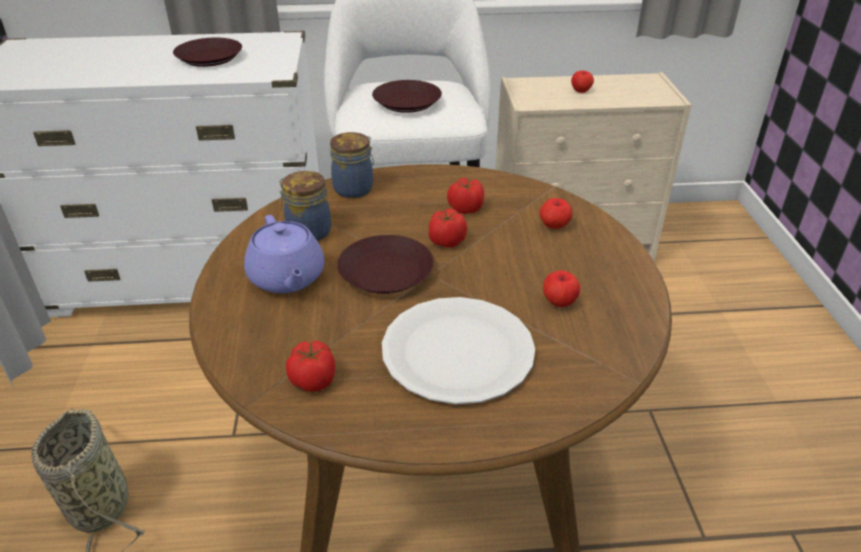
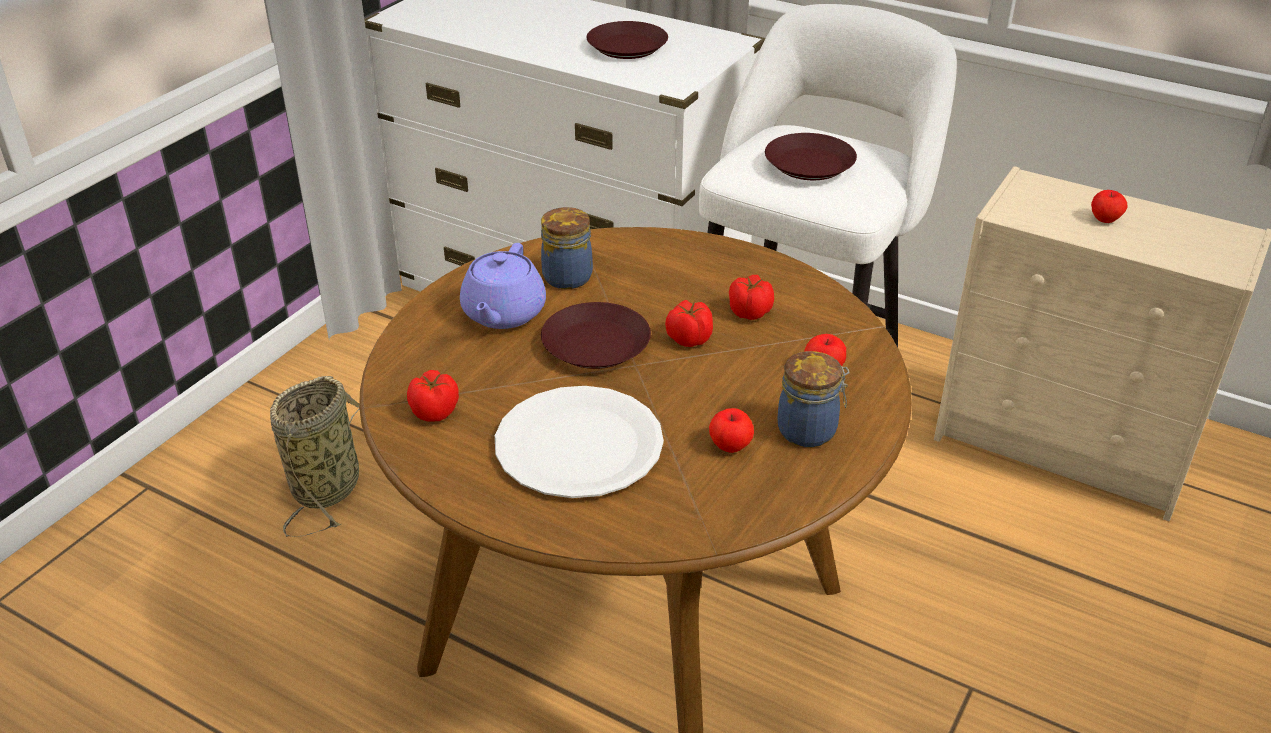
camera: 35 degrees right, 0 degrees up
jar [330,132,374,198] -> jar moved to [778,351,849,447]

